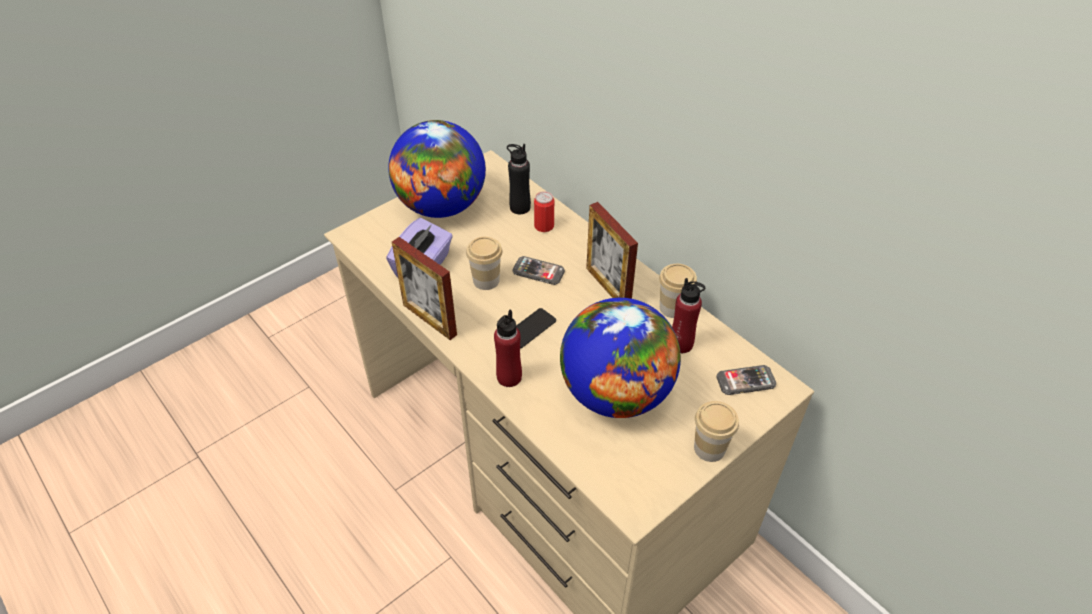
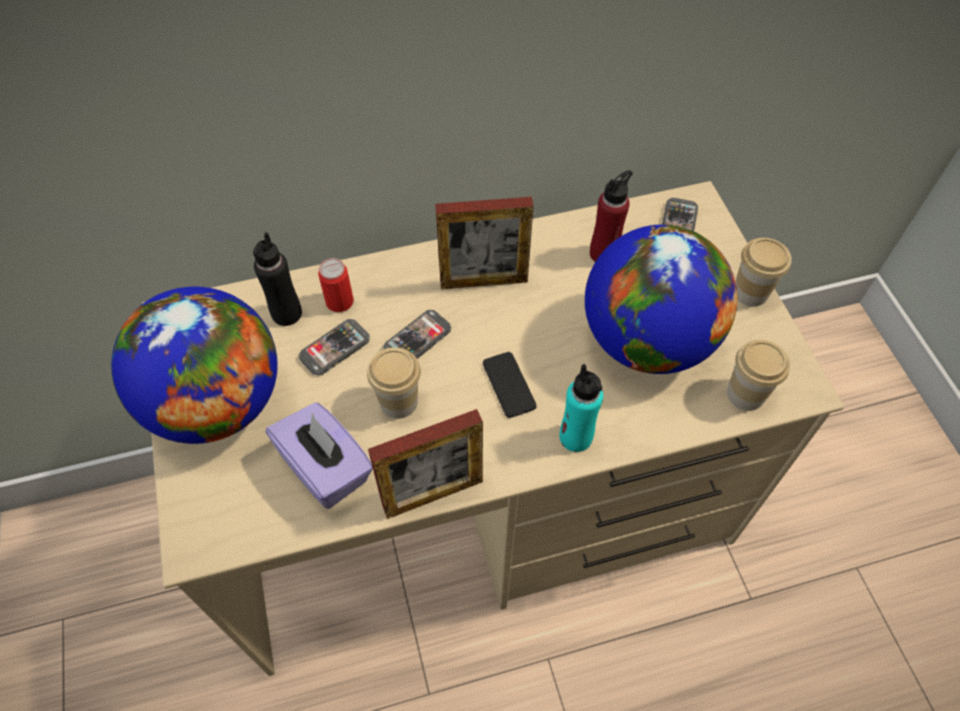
camera: 65 degrees left, 10 degrees up
red bottle [494,310,522,387] -> turquoise bottle [560,364,603,452]
cup [659,264,697,318] -> cup moved to [727,340,790,411]
none -> phone [299,319,370,375]

